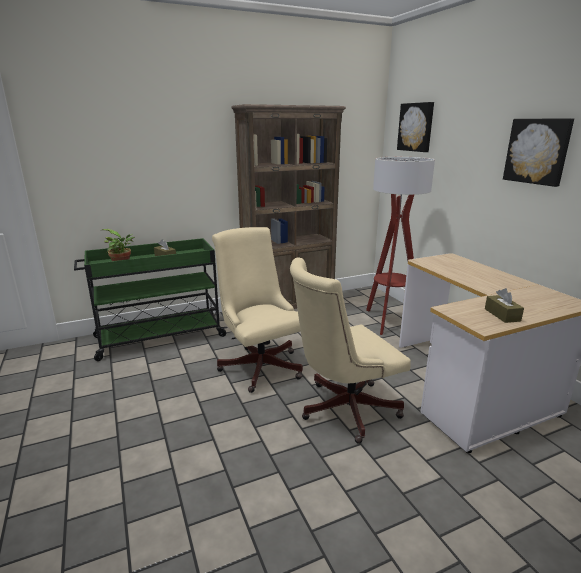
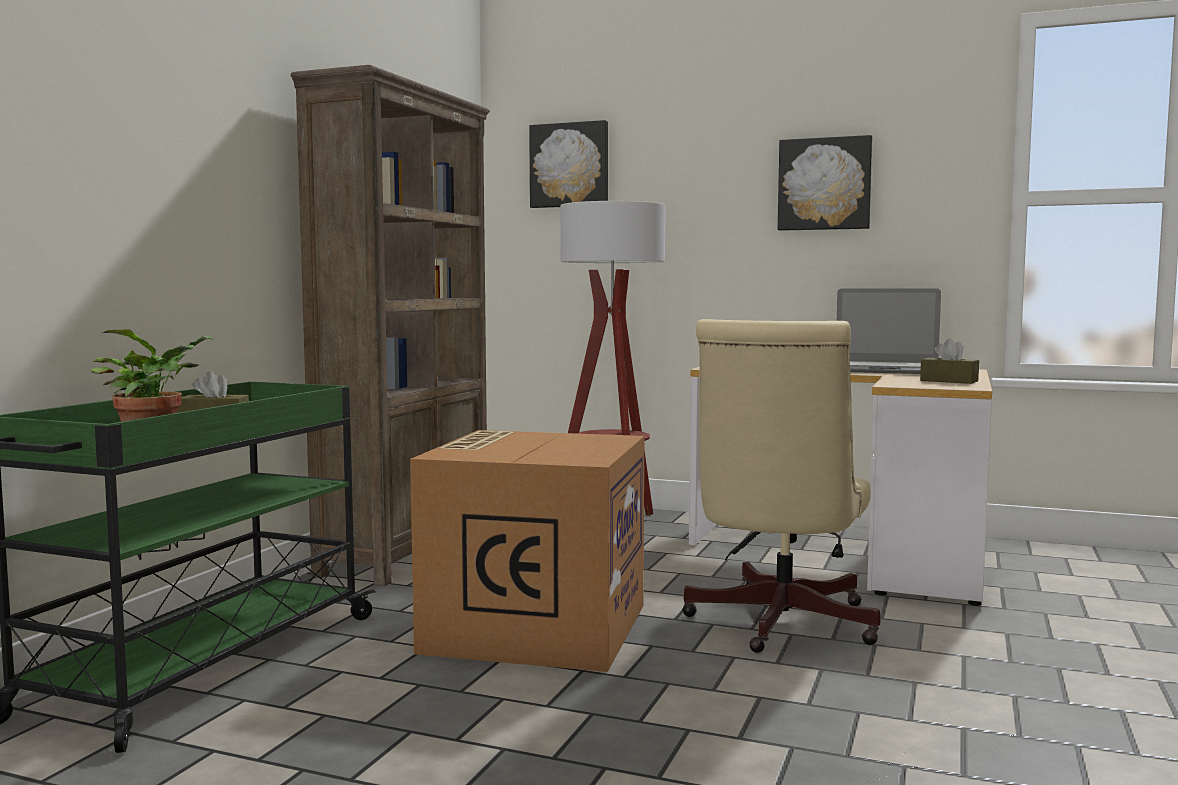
camera: 45 degrees left, 15 degrees down
beige office chair [212,227,303,393] -> cardboard box [410,430,644,672]
none -> laptop [837,288,941,374]

